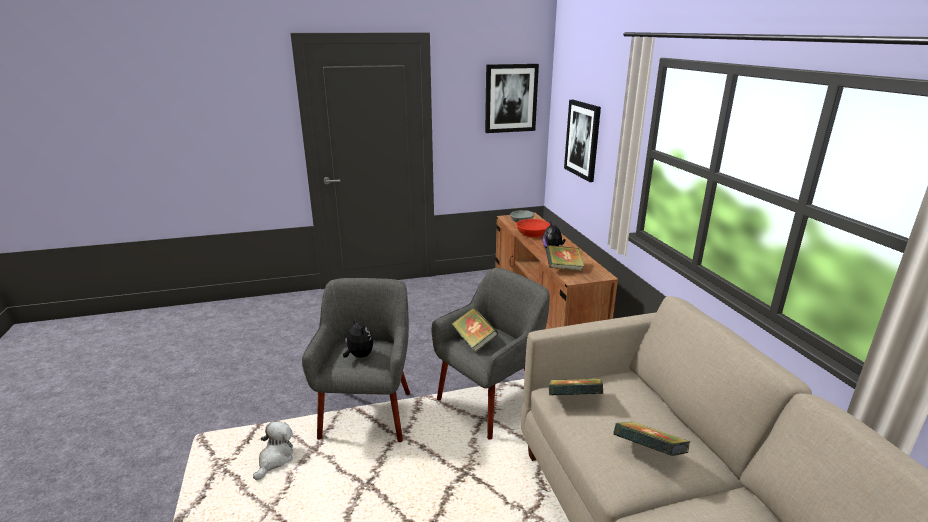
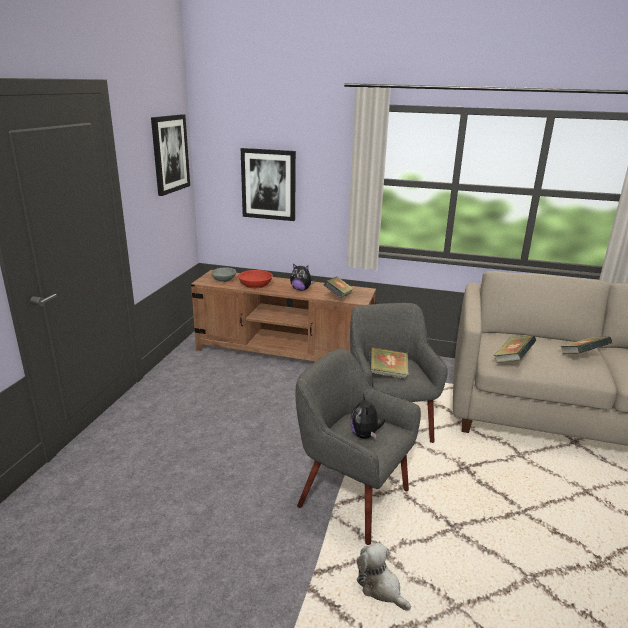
camera: 60 degrees left, 0 degrees up
plush toy [343,317,373,358] -> plush toy turned 90 degrees counterclockwise [350,393,385,439]

